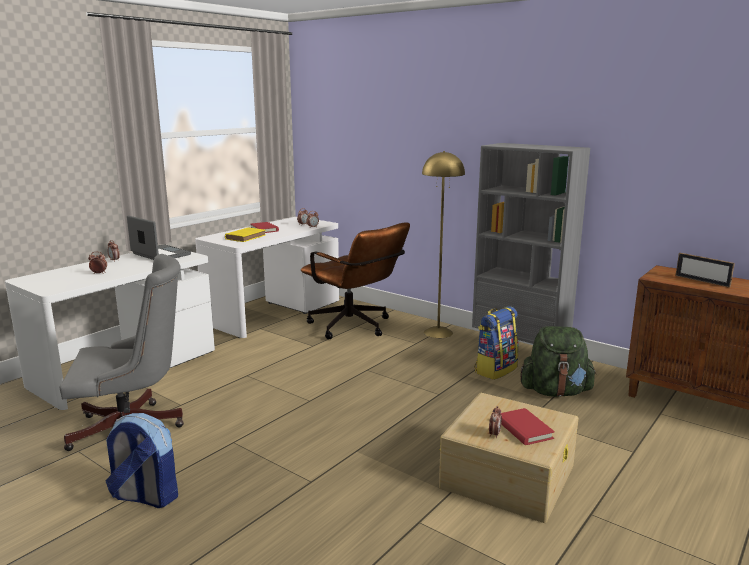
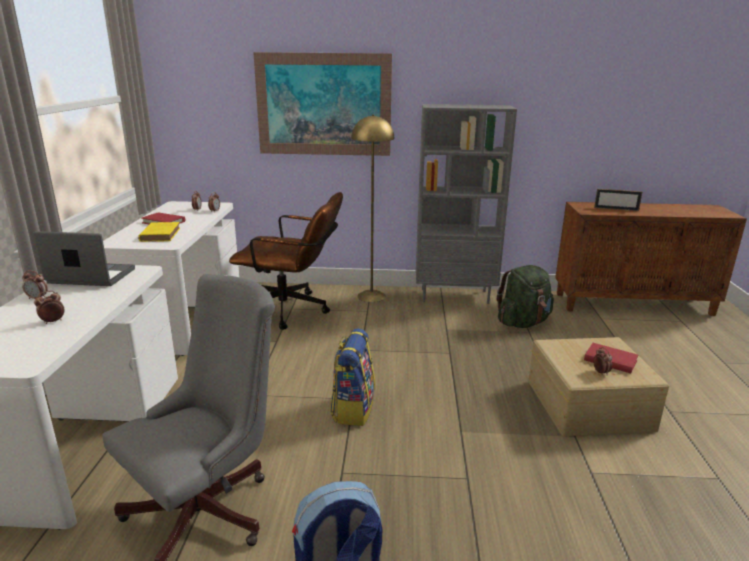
camera: 35 degrees left, 5 degrees up
backpack [474,306,519,380] -> backpack moved to [330,328,375,426]
none -> picture [253,52,392,156]

